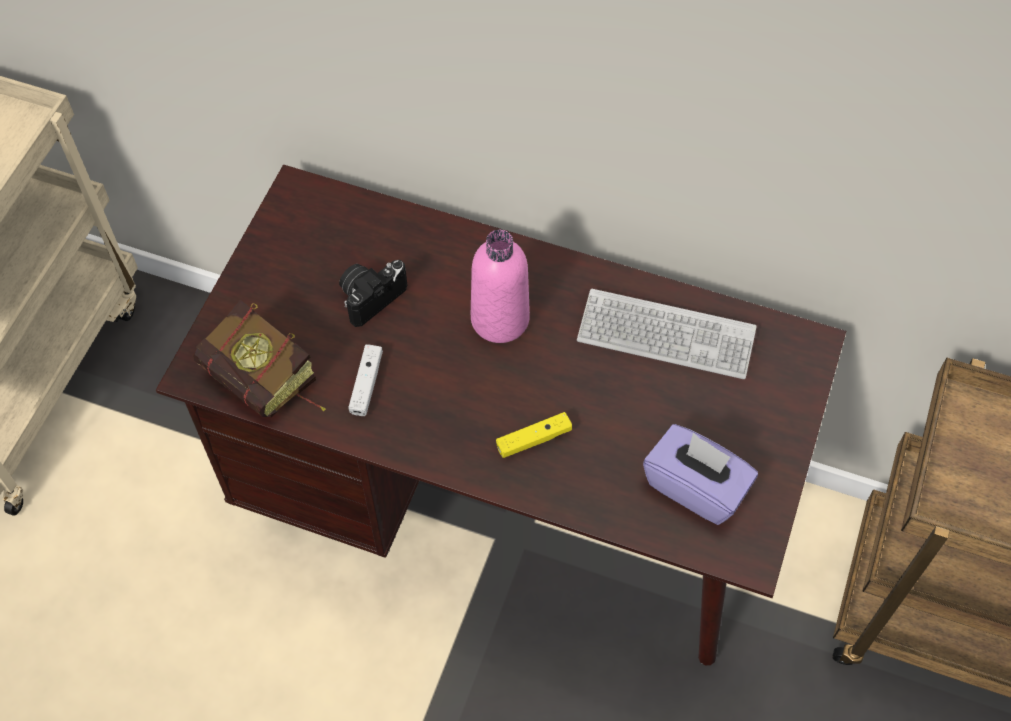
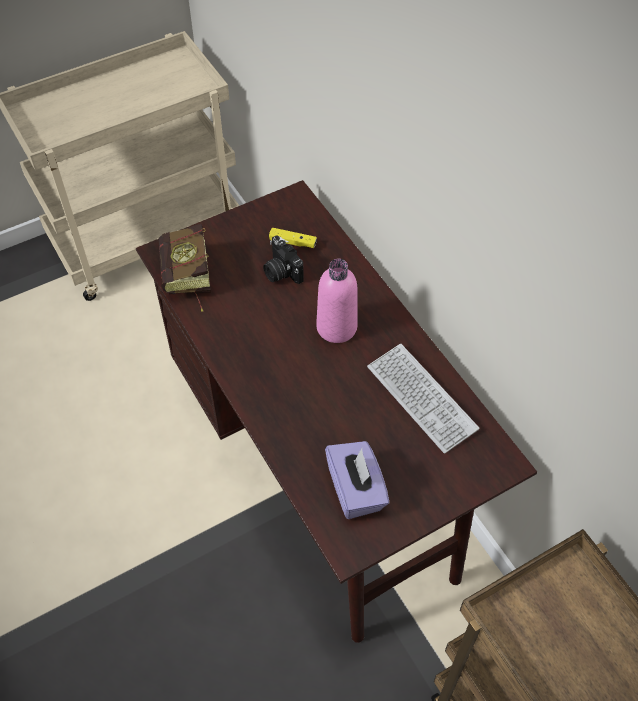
camera: 40 degrees right, 5 degrees down
camera [339,260,407,327] -> camera turned 120 degrees counterclockwise [263,236,304,284]
white game controller [348,345,383,416] -> none
yellow game controller [496,412,572,458] -> yellow game controller moved to [269,228,317,248]

